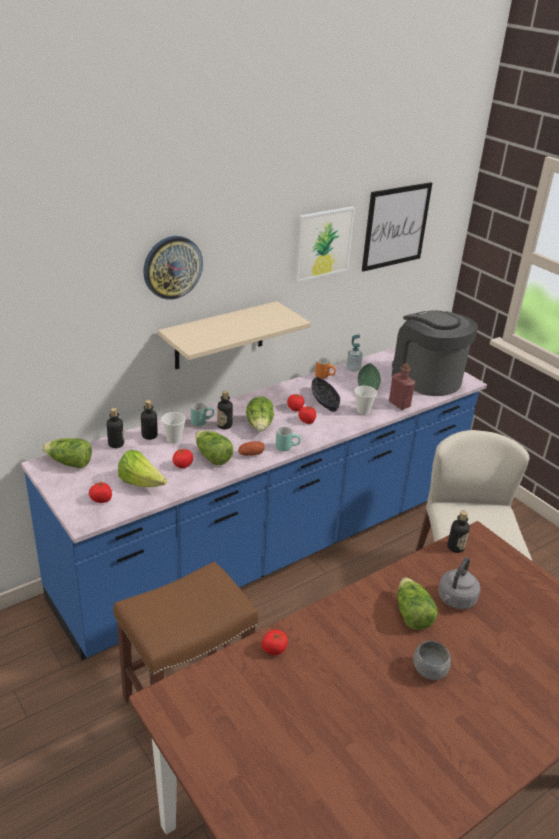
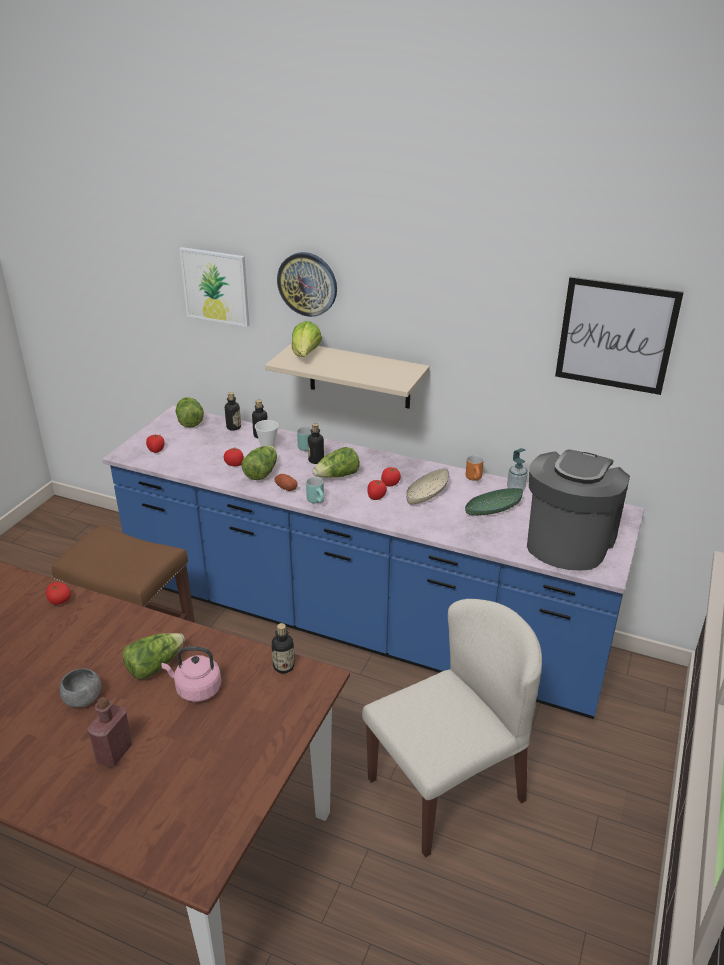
camera: 60 degrees right, 0 degrees up
lettuce [118,450,167,487] -> lettuce moved to [292,321,322,357]
picture [295,206,355,282] -> picture moved to [179,247,249,327]
black bowl [311,377,340,412] -> beige bowl [406,469,449,505]
cup [355,386,377,414] -> none
red bottle [389,363,415,410] -> red bottle moved to [87,697,132,767]
grey kettle [438,557,480,609] -> pink kettle [161,646,221,702]

